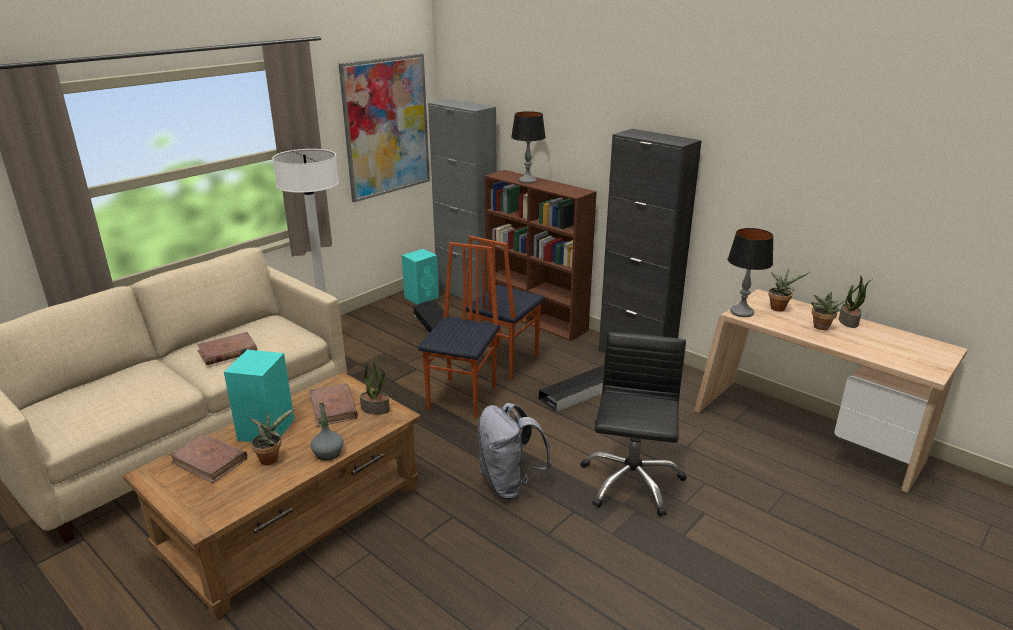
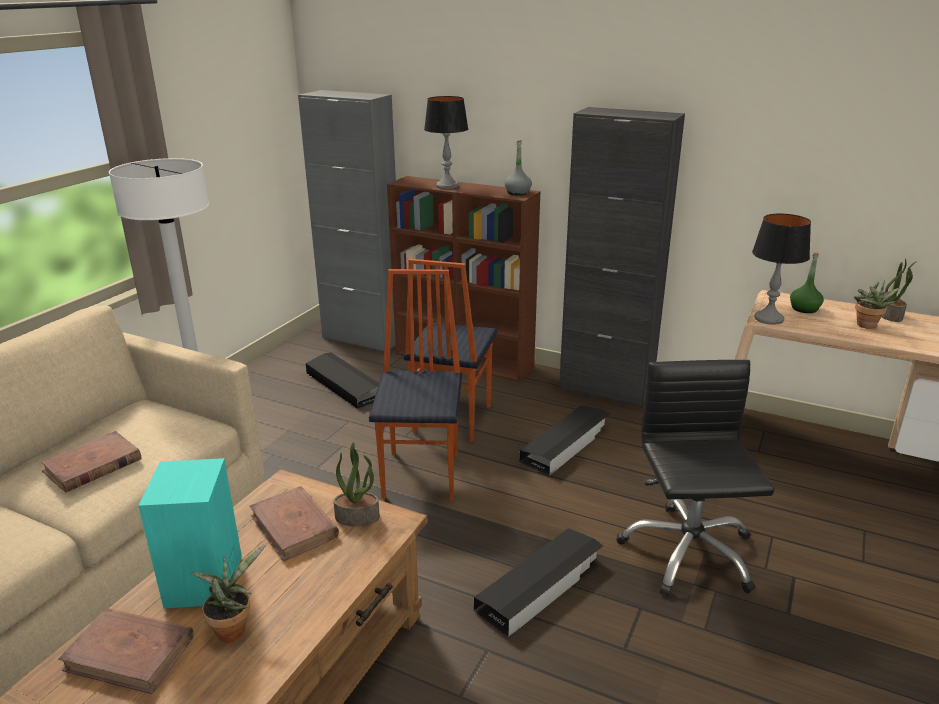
camera: 15 degrees left, 0 degrees up
grey bottle [311,401,344,460] -> grey bottle moved to [505,140,532,195]
picture [339,54,430,202] -> none
turquoise speaker [402,249,439,305] -> none
grey backpack [478,403,552,499] -> black storage box [474,528,603,637]
potted plant [769,269,811,312] -> green bottle [790,252,824,313]

